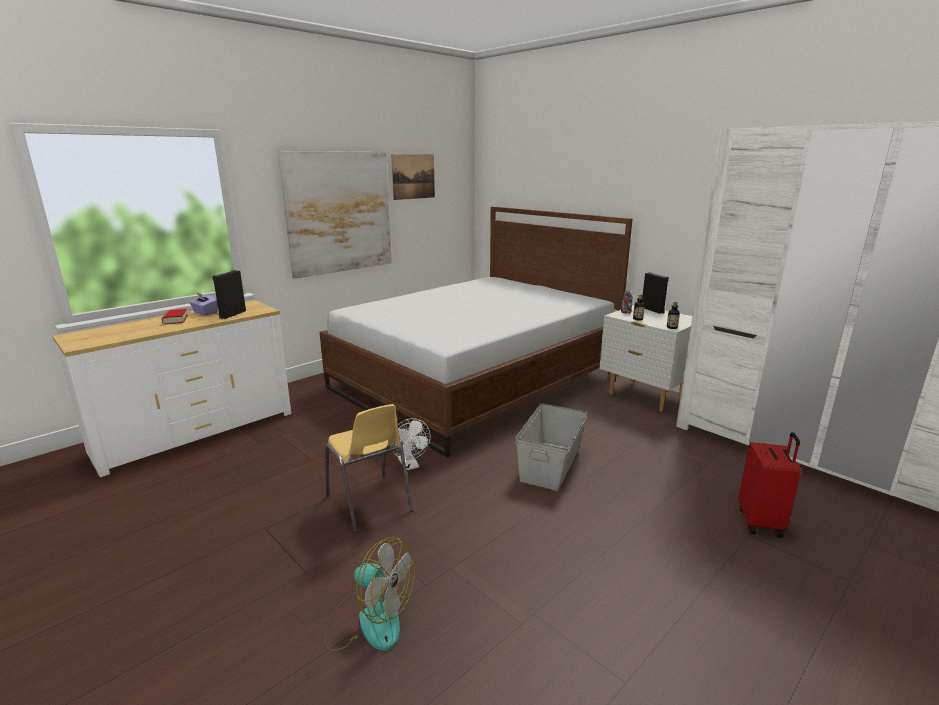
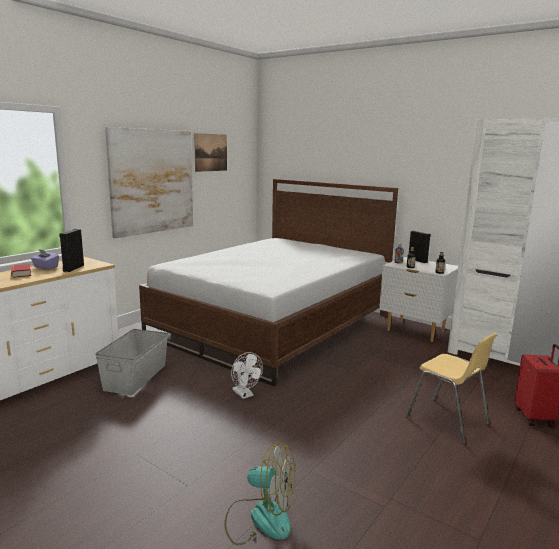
camera: 10 degrees left, 5 degrees down
yellow chair [325,404,413,533] -> yellow chair moved to [406,333,497,444]
grey storage box [515,403,587,491] -> grey storage box moved to [95,329,168,395]

